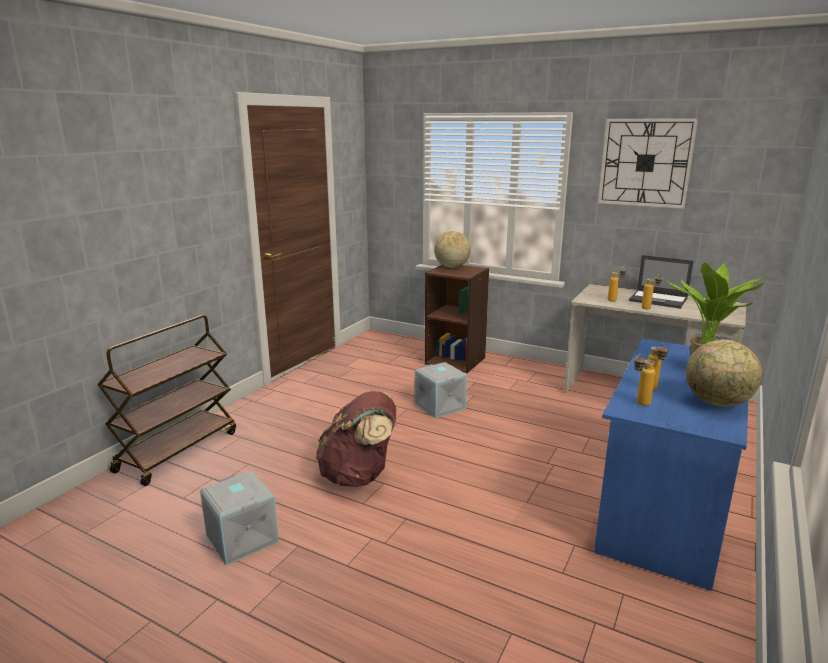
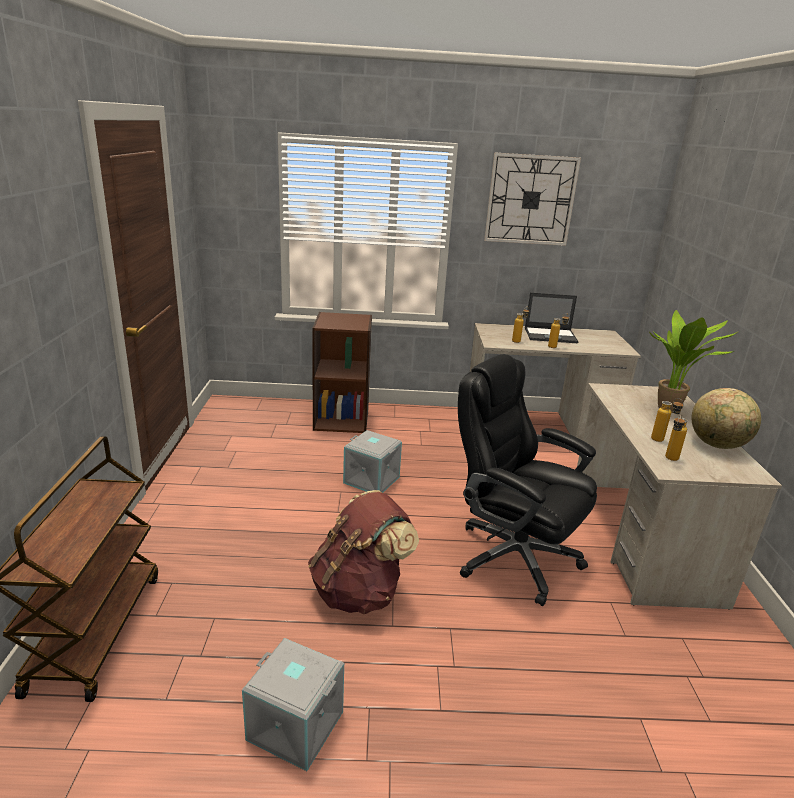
camera: 30 degrees left, 5 degrees up
globe [434,231,471,268] -> none
blue desk [594,339,748,591] -> beige desk [577,383,782,610]
none -> black office chair [458,354,597,606]

